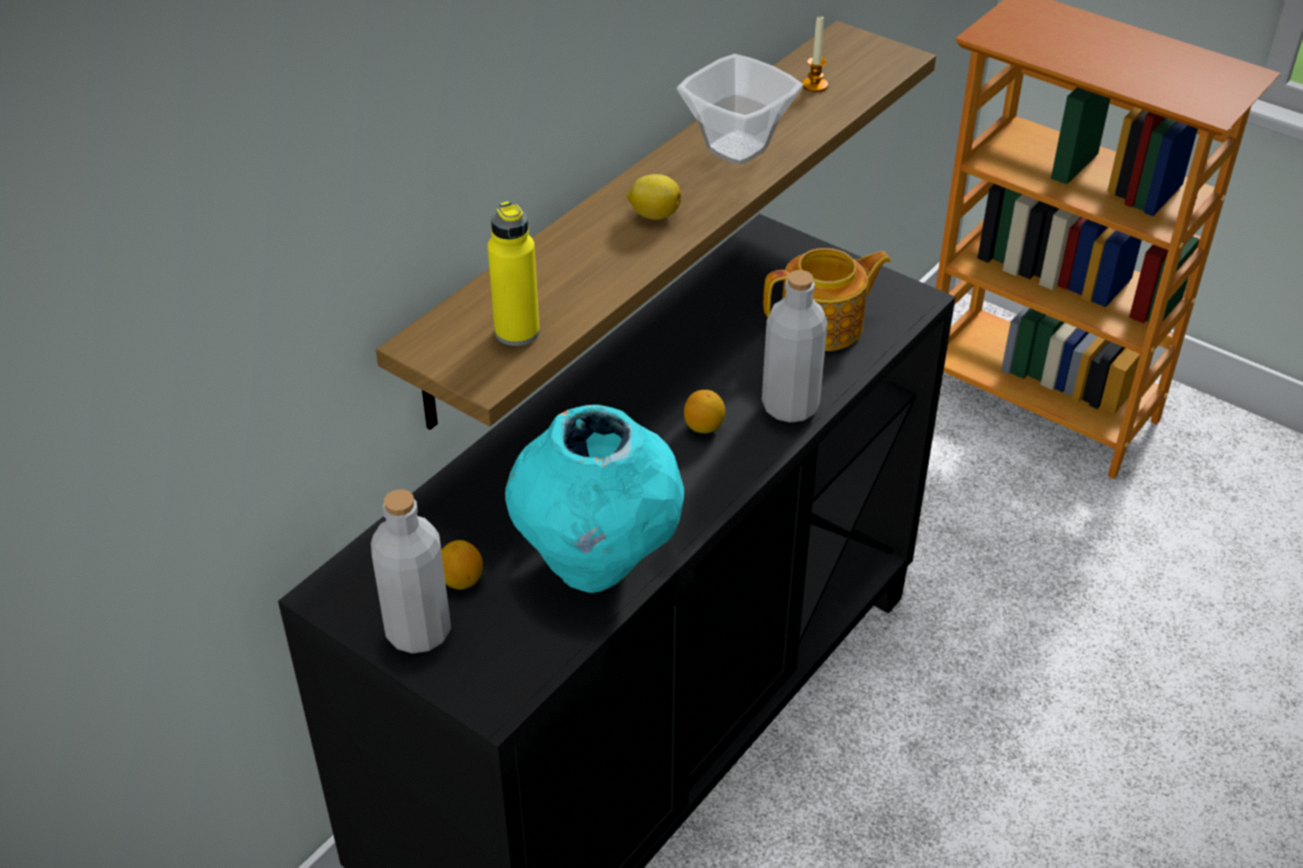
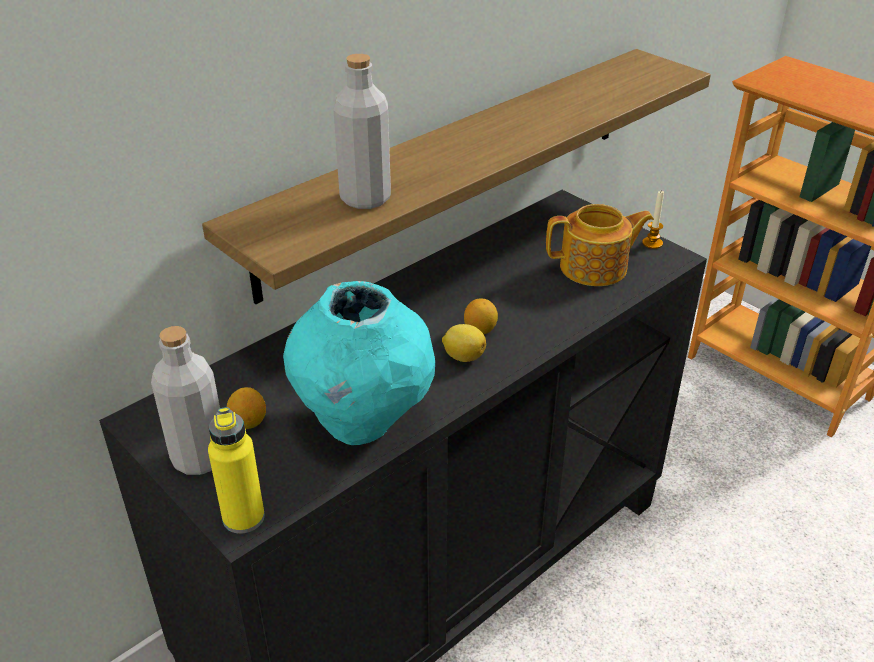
camera: 10 degrees right, 5 degrees down
yellow bottle [488,200,540,346] -> yellow bottle moved to [208,407,265,534]
lemon [627,174,681,220] -> lemon moved to [442,324,486,362]
bowl [677,54,803,165] -> none
grey bottle [762,270,828,423] -> grey bottle moved to [333,54,391,209]
candle [802,15,828,92] -> candle moved to [642,191,664,249]

